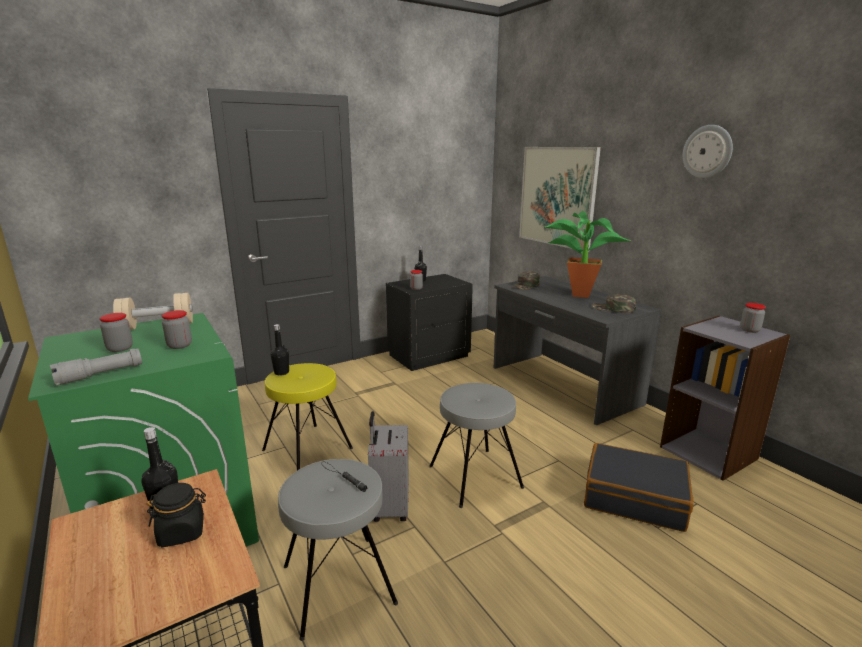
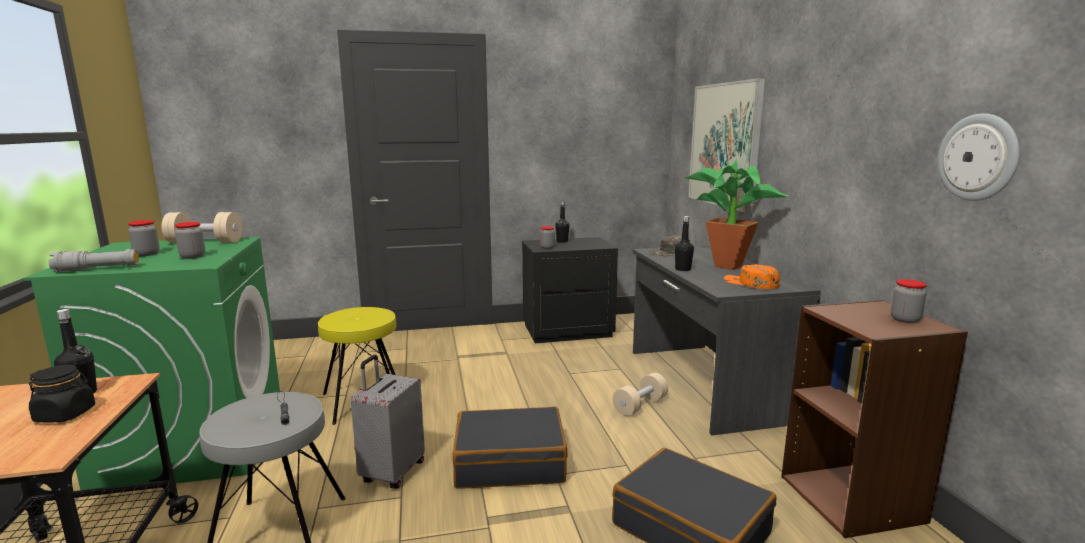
camera: 20 degrees right, 5 degrees down
black bottle [271,324,289,376] -> black bottle moved to [675,216,694,271]
grey stool [429,383,524,508] -> black suitcase [453,407,567,489]
green cap [592,294,636,313] -> orange cap [724,264,780,289]
grey bookcase [660,316,790,481] -> brown bookcase [781,300,968,538]
wall clock [683,125,733,178] -> wall clock moved to [938,113,1020,201]
none -> beige dumbbell [613,373,668,416]

